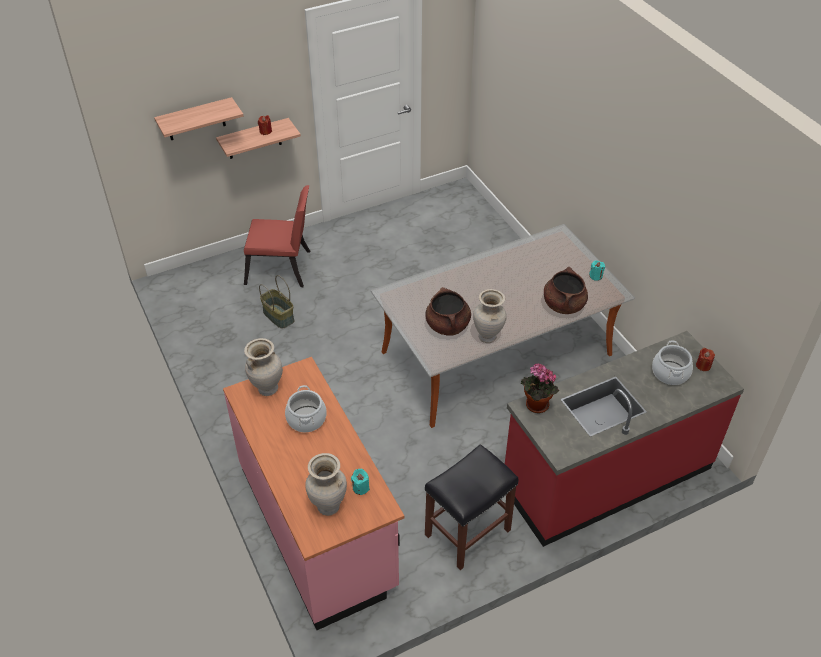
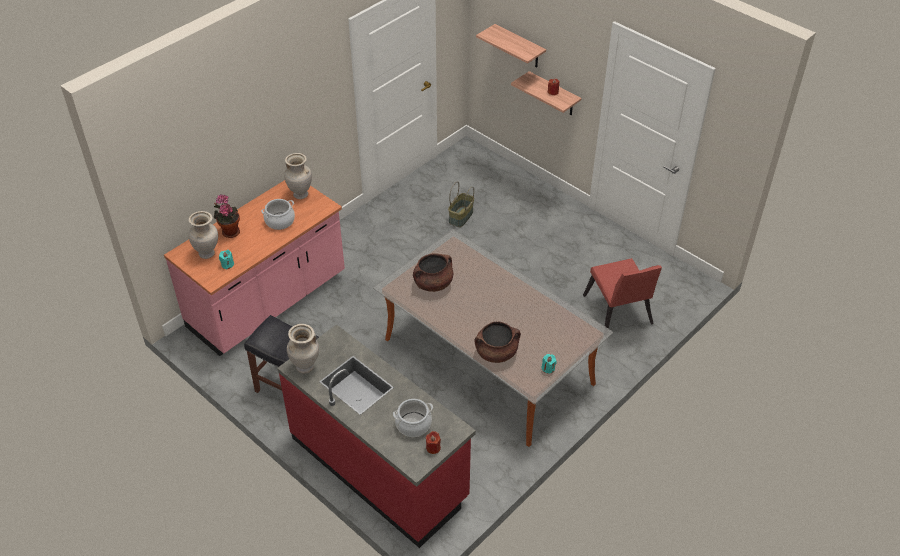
camera: 70 degrees right, 0 degrees up
red chair [244,185,310,287] -> red chair moved to [583,258,662,329]
beige vase [473,289,507,343] -> beige vase moved to [287,324,319,373]
potted plant [521,364,559,413] -> potted plant moved to [214,195,240,238]

